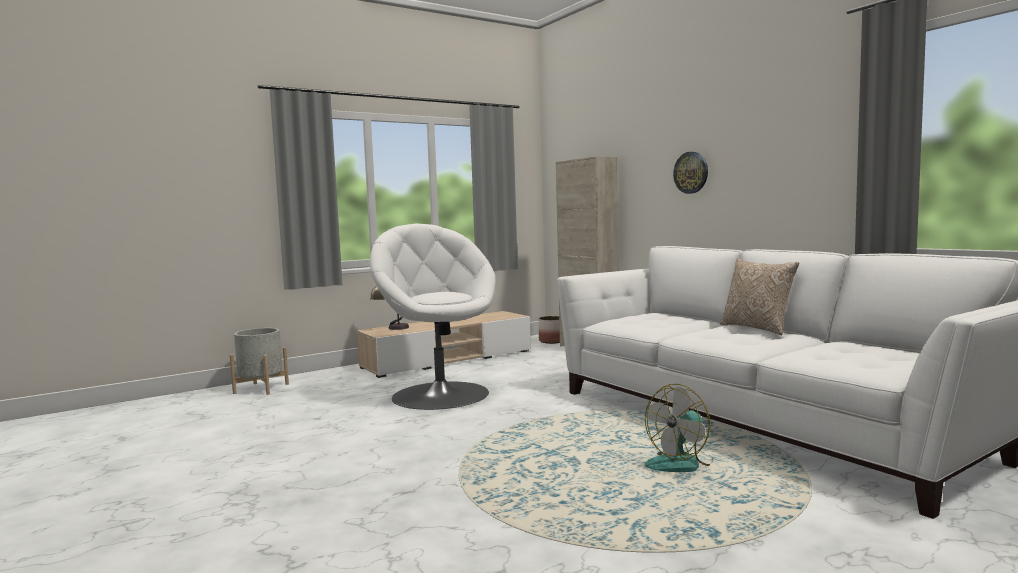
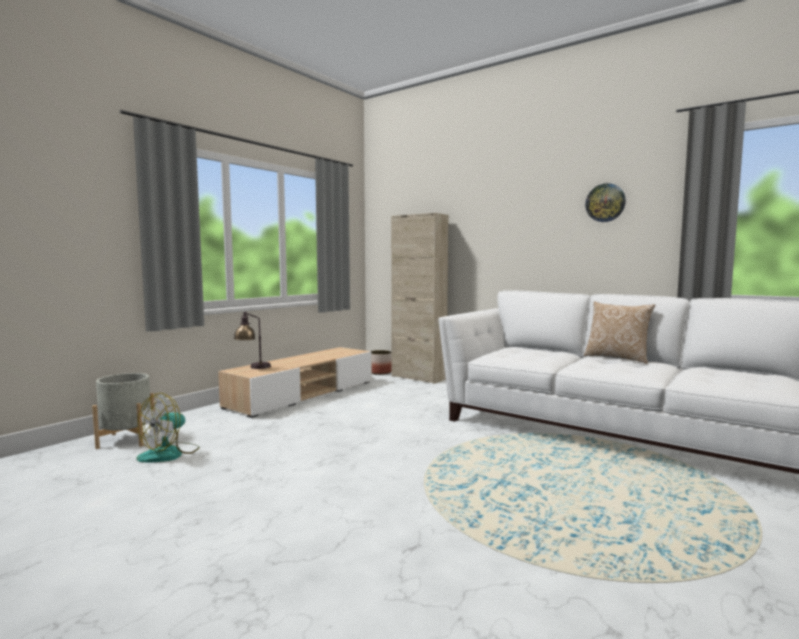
camera: 20 degrees left, 0 degrees up
white armchair [370,224,496,410] -> none
fan [645,384,713,472] -> fan moved to [137,393,200,462]
wall clock [673,152,708,194] -> wall clock moved to [585,183,626,222]

